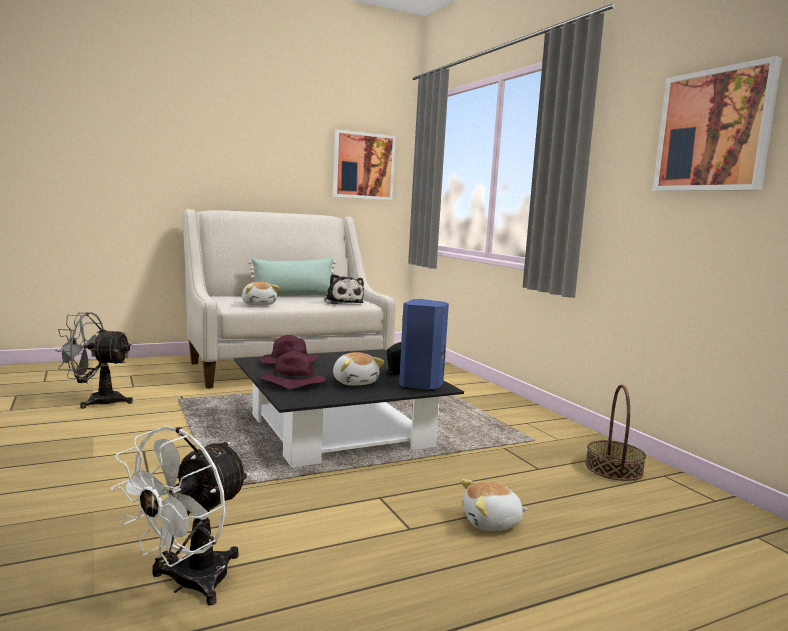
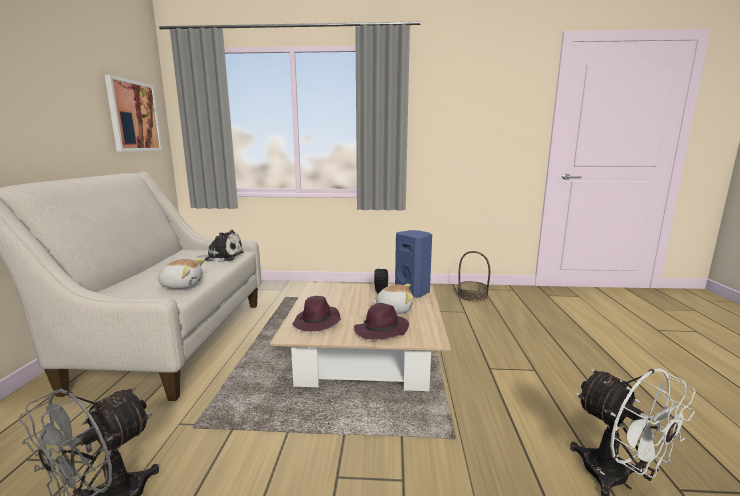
camera: 60 degrees left, 5 degrees up
black coffee table [234,349,464,467] -> beige coffee table [270,283,451,391]
green pillow [248,257,336,296] -> none
plush toy [460,479,528,531] -> none
picture [653,56,782,191] -> none

